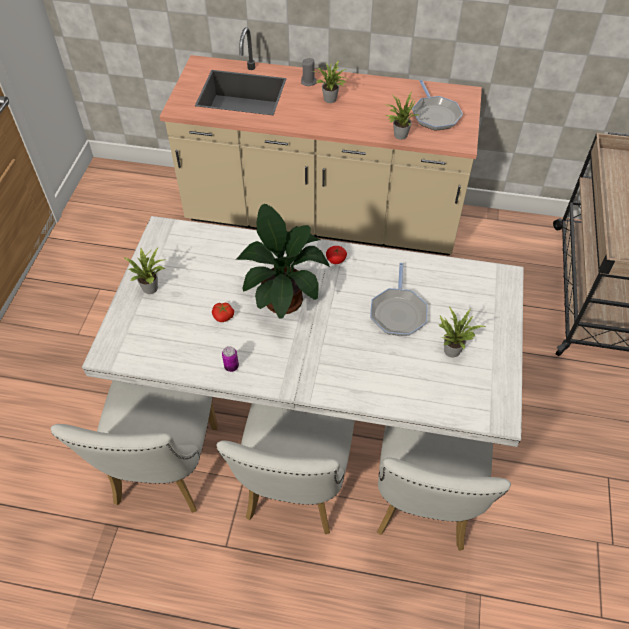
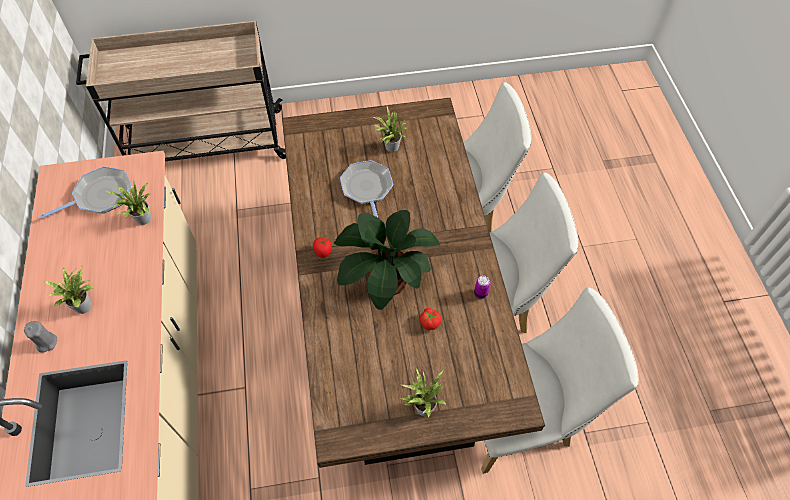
camera: 110 degrees left, 5 degrees up
white dining table [82,216,524,447] -> brown dining table [282,98,545,468]
frying pan [370,263,427,336] -> frying pan turned 90 degrees counterclockwise [340,160,393,217]

